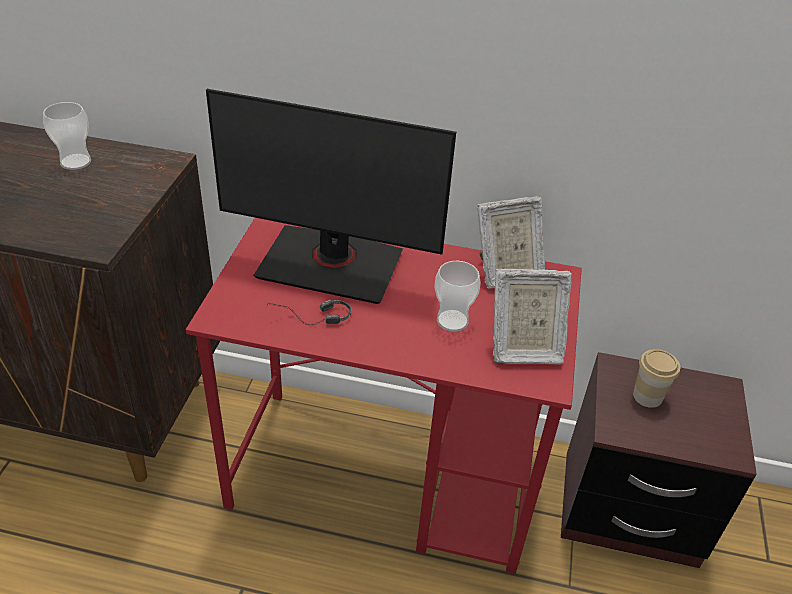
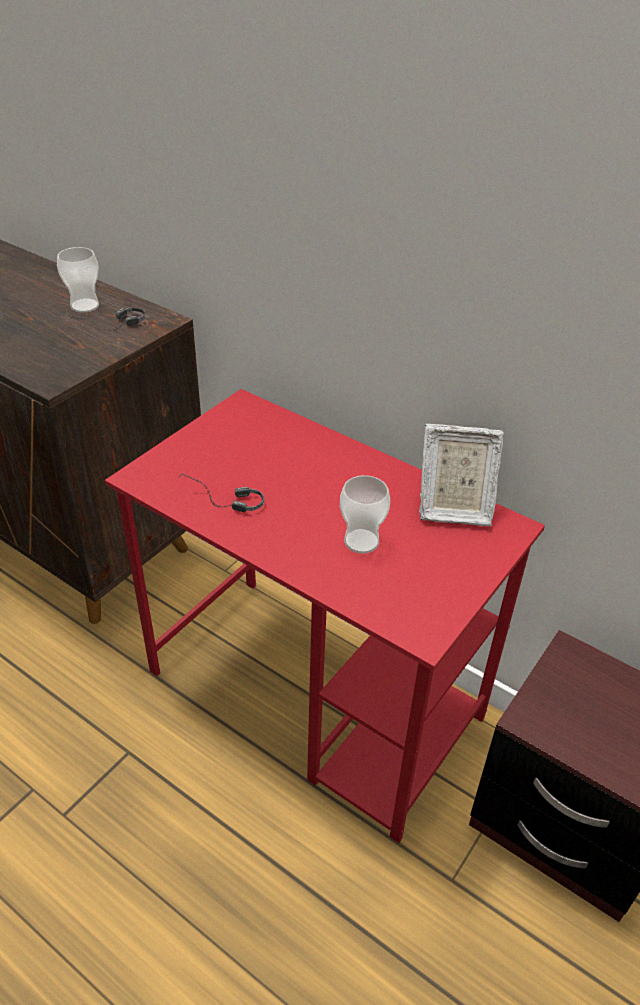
camera: 25 degrees right, 0 degrees up
monitor [206,89,456,304] -> none
picture frame [493,269,572,364] -> none
cup [633,349,680,408] -> none
none -> headphones [71,308,146,331]

